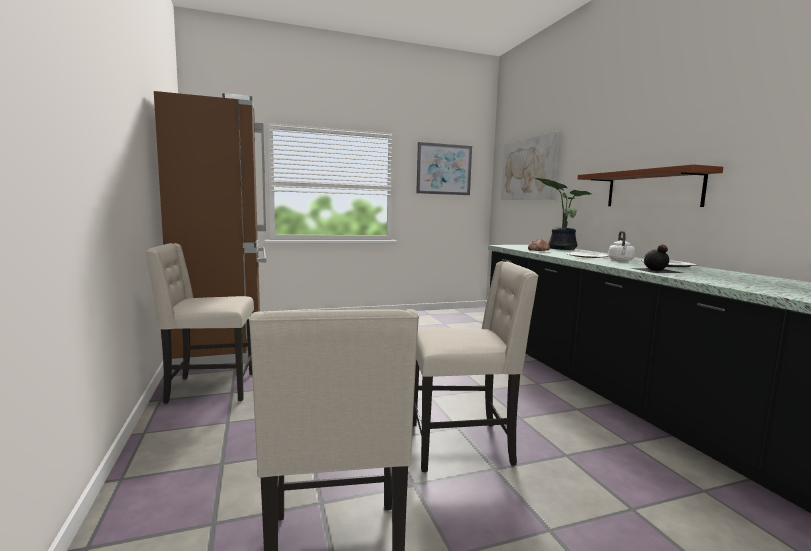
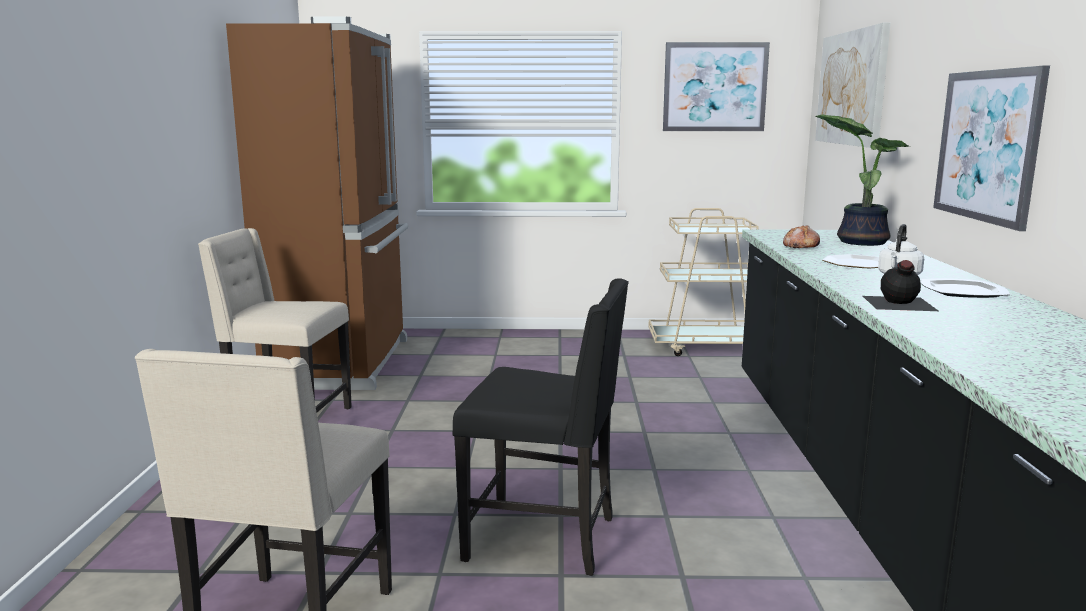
camera: 20 degrees right, 5 degrees up
beige chair [413,261,539,472] -> black chair [453,278,629,576]
brown shelf [578,164,723,207] -> picture [933,66,1050,231]
none -> beige cart [648,208,759,356]

